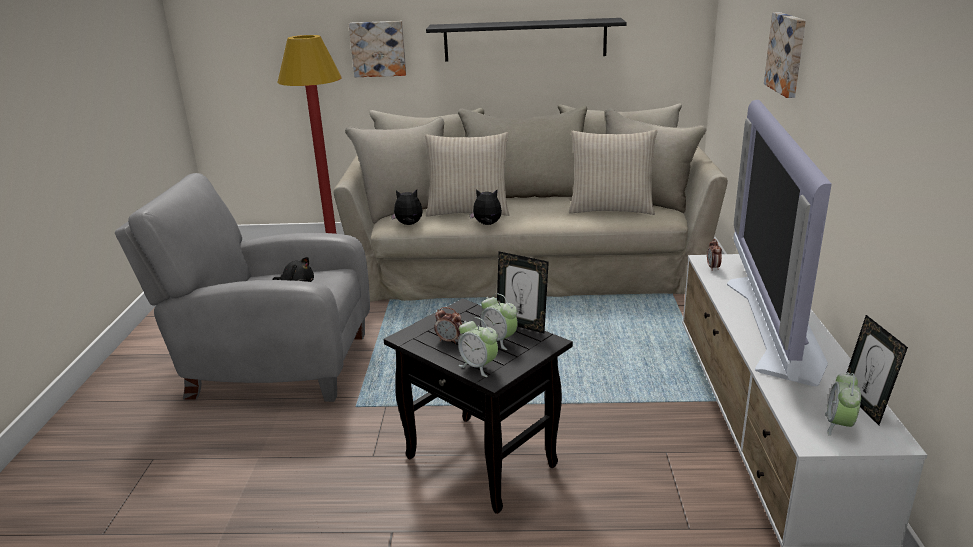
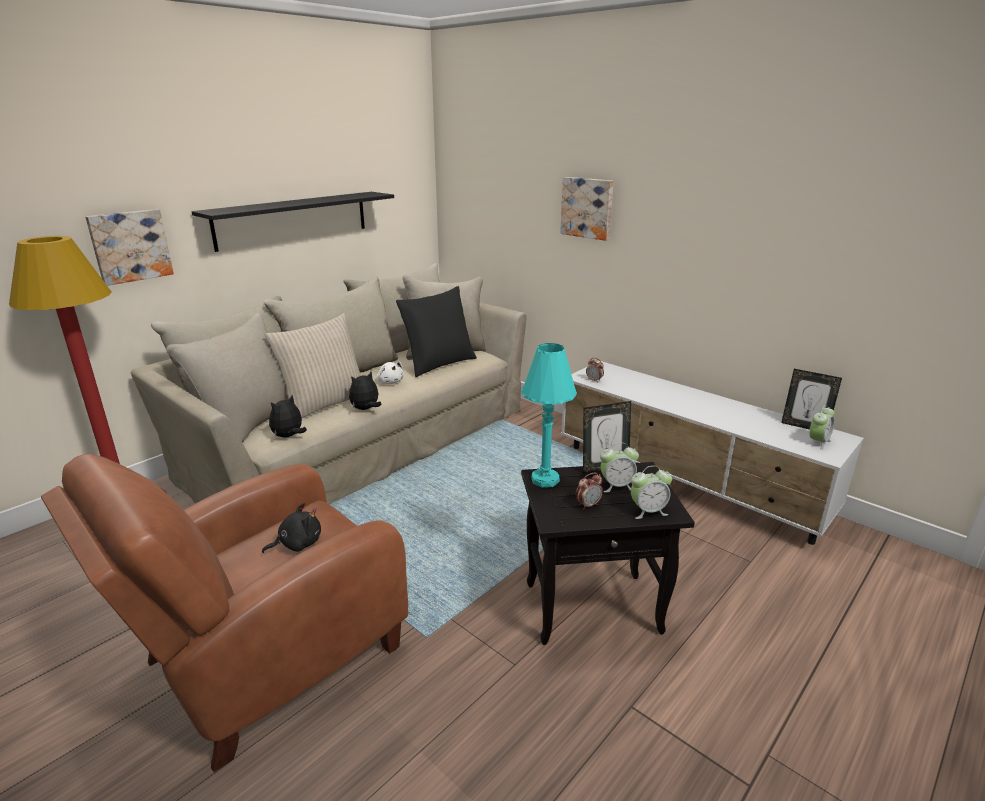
camera: 50 degrees left, 0 degrees up
grey armchair [115,173,370,402] -> brown armchair [41,454,408,772]
beige pillow [569,130,658,215] -> black pillow [396,286,477,377]
television [727,100,832,386] -> none
alarm clock [825,372,861,436] -> alarm clock turned 105 degrees counterclockwise [810,405,835,450]
none -> white plush toy [376,362,404,384]
none -> turquoise table lamp [521,343,577,488]

